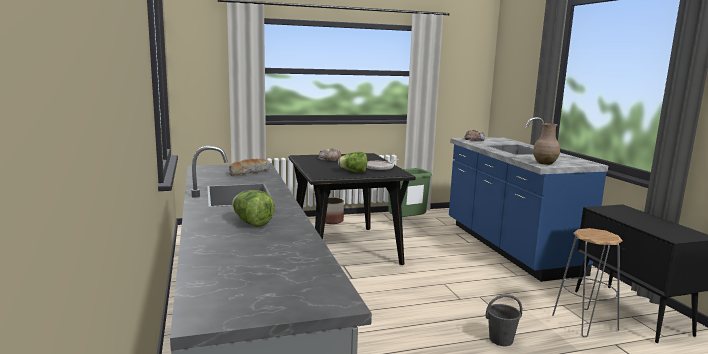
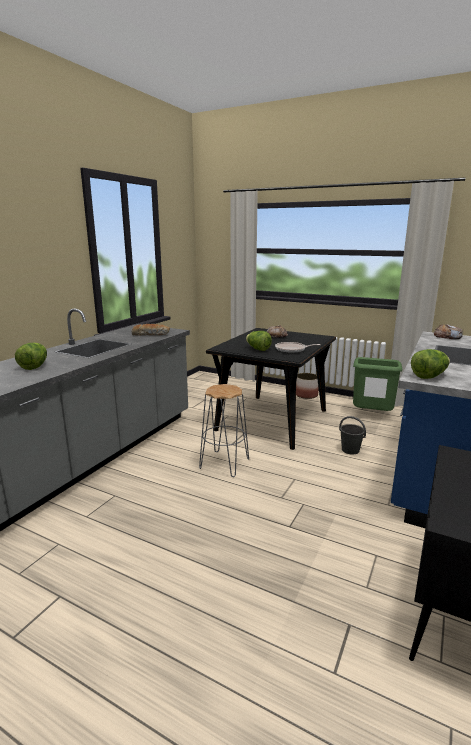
camera: 45 degrees right, 5 degrees up
grey bucket [486,295,522,346] -> grey bucket moved to [339,416,366,454]
brown vase [533,123,560,165] -> lettuce [411,349,450,379]
grey stool [552,228,623,337] -> grey stool moved to [199,384,249,477]

